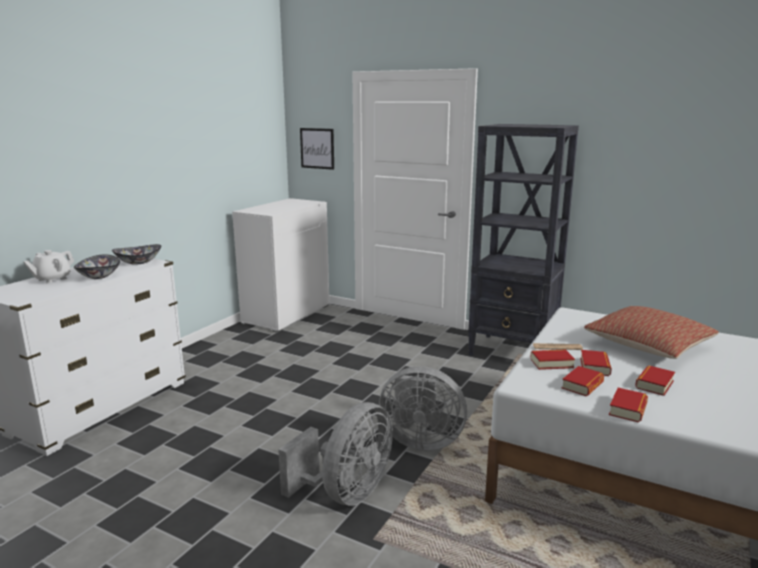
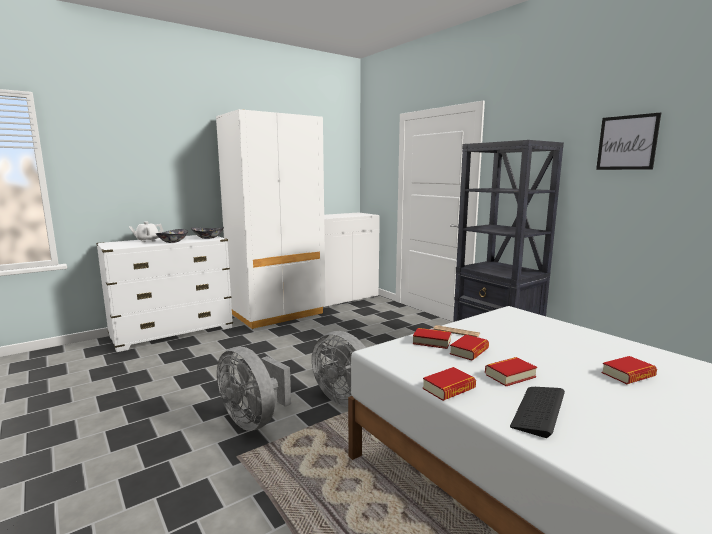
camera: 25 degrees right, 5 degrees down
grey fan [278,402,393,506] -> grey fan turned 75 degrees clockwise [217,347,291,431]
picture [300,128,334,170] -> picture moved to [596,113,661,170]
book [562,366,604,396] -> book moved to [602,356,657,384]
pillow [584,306,719,359] -> none
none -> white wardrobe [216,109,326,329]
none -> keyboard [510,387,565,438]

